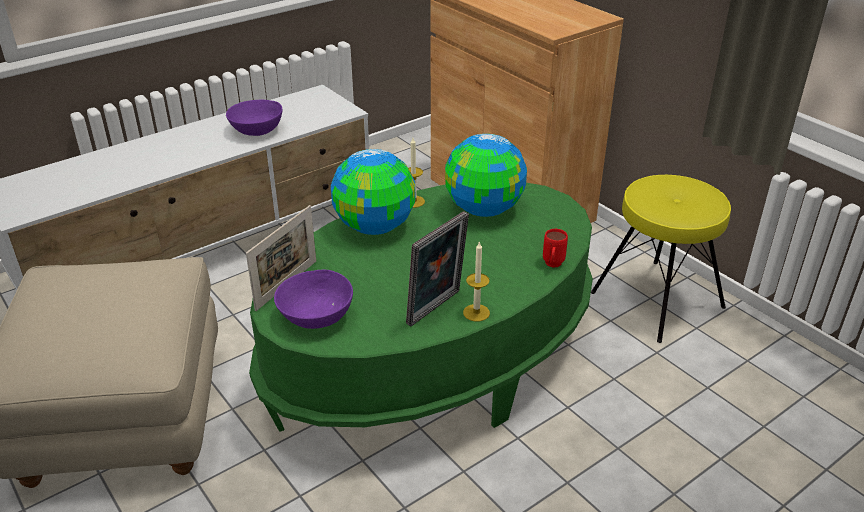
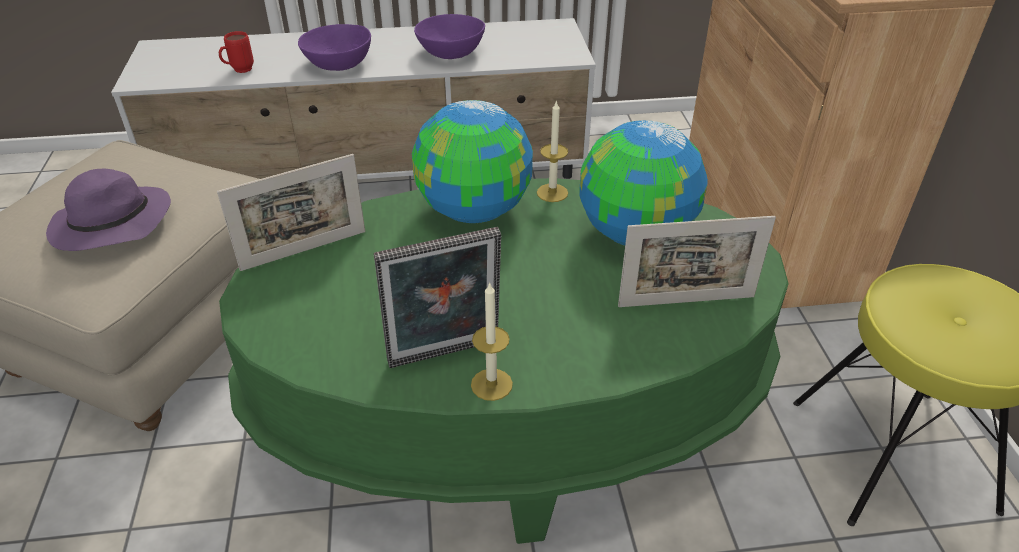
camera: 30 degrees right, 5 degrees up
purple bowl [274,270,353,329] -> purple bowl moved to [298,24,371,71]
red mug [543,229,568,268] -> red mug moved to [219,31,254,73]
none -> purple hat [46,169,171,251]
none -> picture frame [618,216,776,307]

